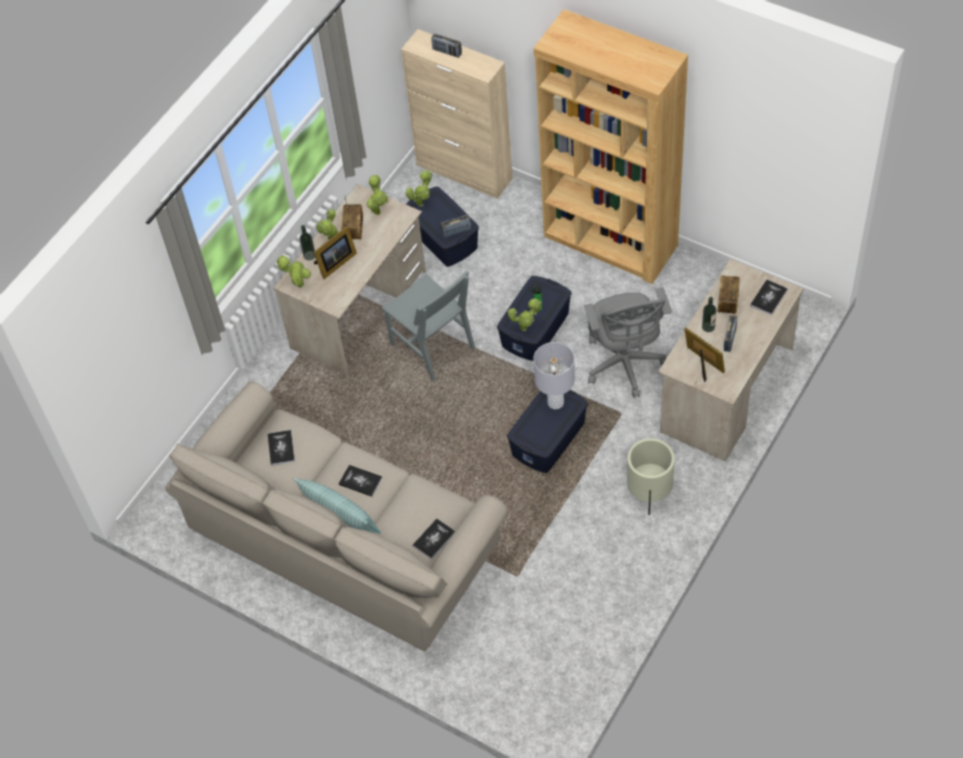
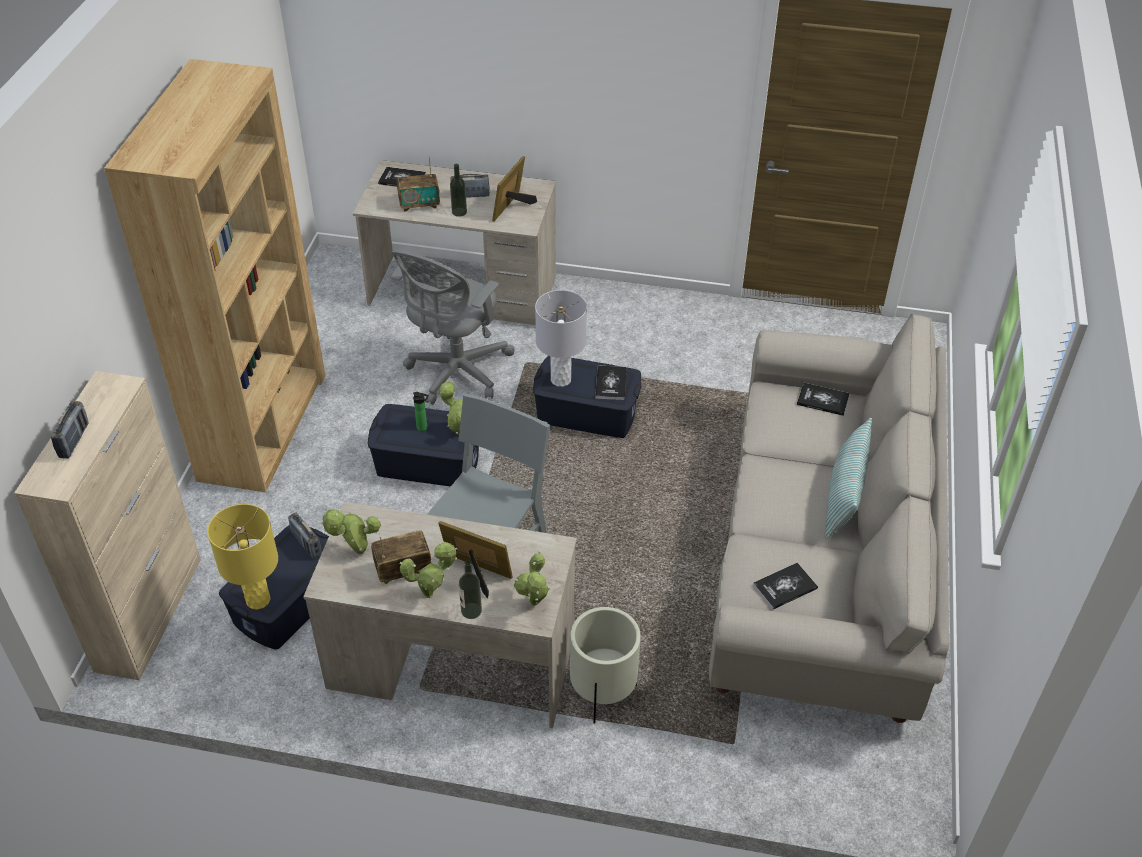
camera: 115 degrees left, 10 degrees down
book [338,465,382,497] -> book moved to [595,365,627,400]
potted plant [405,170,432,207] -> yellow table lamp [207,504,278,610]
grey office chair [584,287,672,398] -> grey office chair turned 150 degrees clockwise [391,250,515,405]
beige planter [627,438,675,515] -> beige planter moved to [570,607,641,724]

